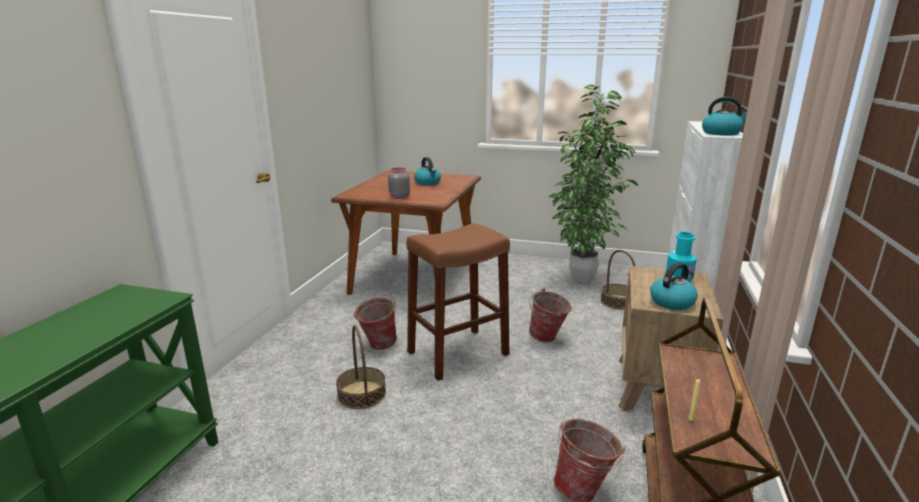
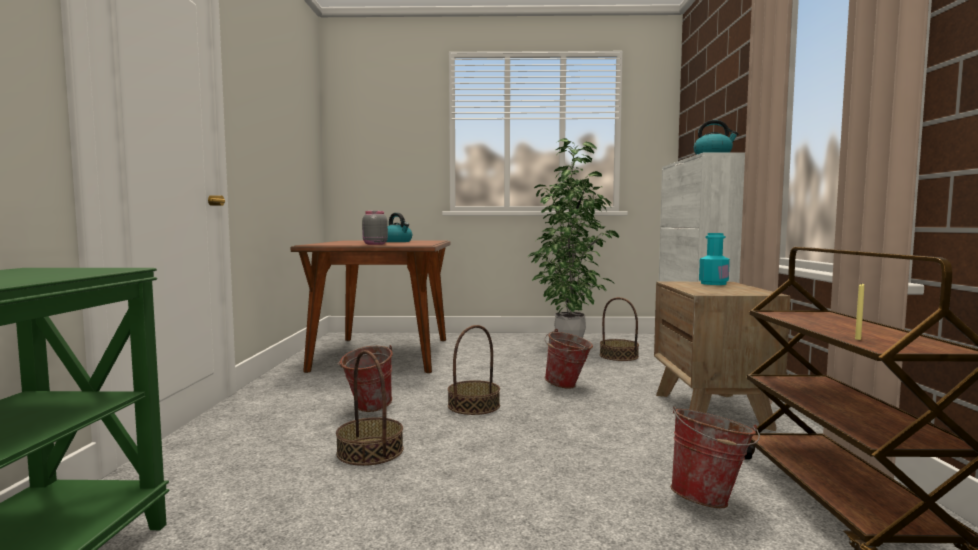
camera: 15 degrees left, 15 degrees down
brown stool [407,223,510,381] -> basket [448,325,500,415]
kettle [650,263,698,310] -> none

